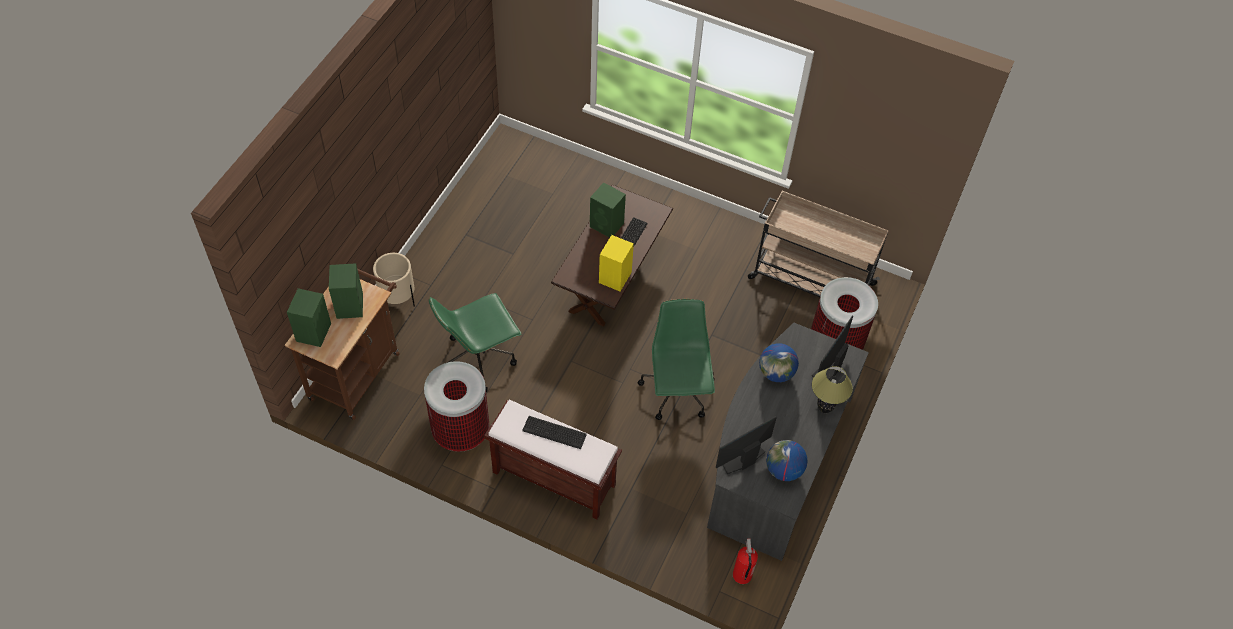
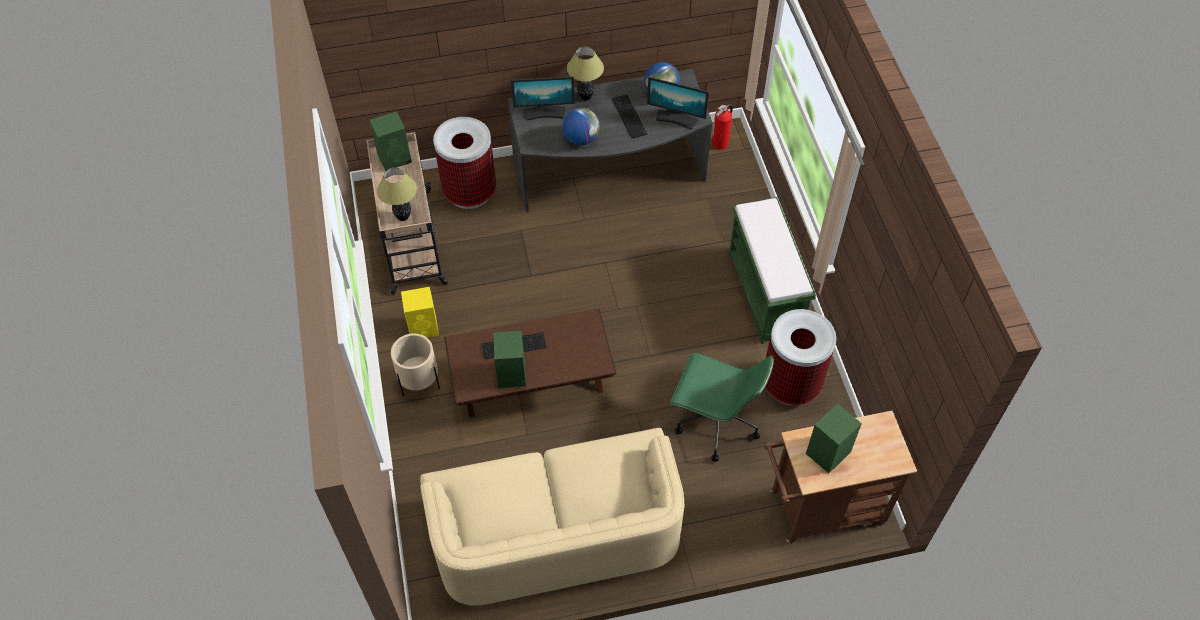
camera: 125 degrees left, 0 degrees up
green speaker [287,288,331,347] -> green speaker moved to [369,111,412,171]
beige planter [373,253,415,307] -> beige planter moved to [391,333,440,396]
brown bench [484,400,622,519] -> green bench [729,197,816,344]
keyboard [522,416,587,449] -> keyboard moved to [612,95,647,139]
yellow speaker [599,235,634,291] -> yellow speaker moved to [401,287,439,338]
green office chair [637,299,715,420] -> none
none -> table lamp [377,168,417,221]
none -> beige sofa [420,428,684,606]

